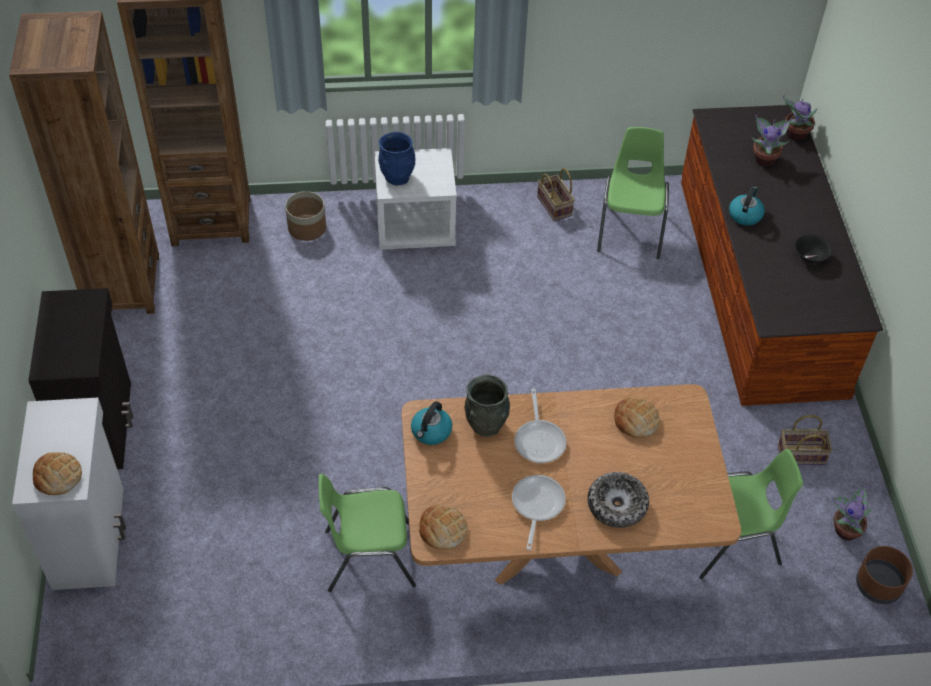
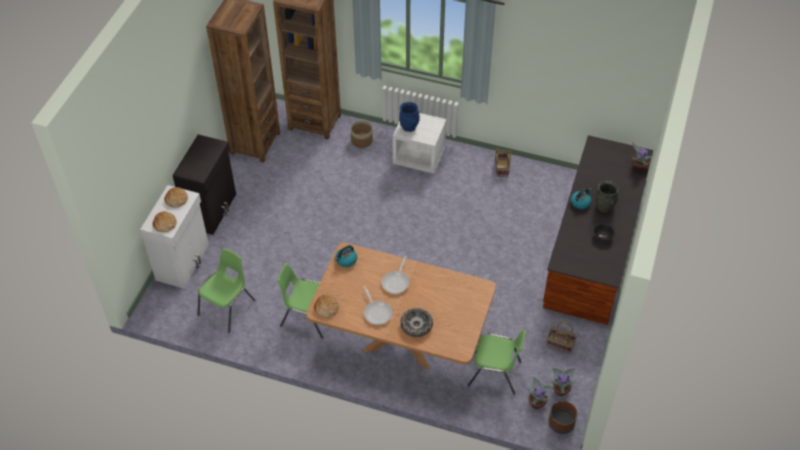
camera: 25 degrees right, 0 degrees up
grey vase [464,374,510,437] -> grey vase moved to [595,181,619,212]
frying pan [512,475,566,550] -> frying pan turned 120 degrees clockwise [363,286,392,325]
green chair [597,127,669,259] -> green chair moved to [197,248,255,333]
bread [614,397,660,438] -> bread moved to [164,187,188,208]
potted plant [751,115,792,166] -> potted plant moved to [528,377,555,409]

